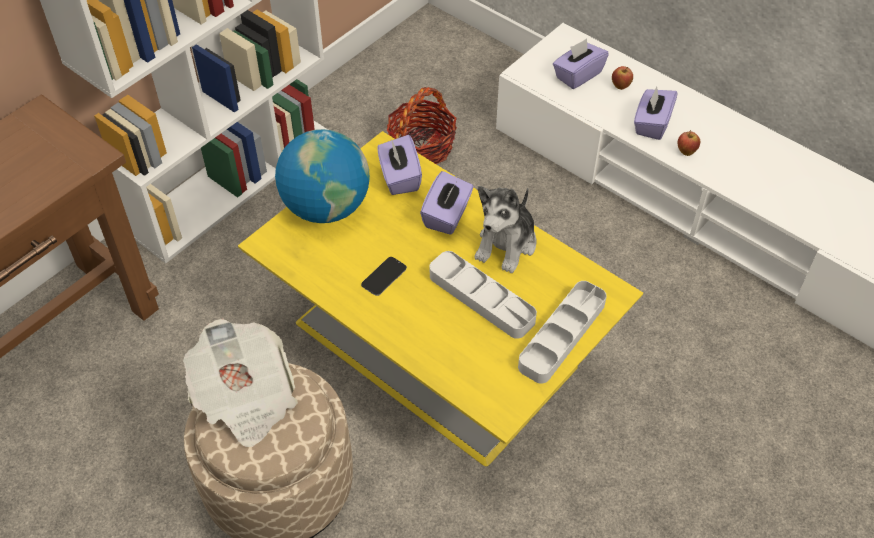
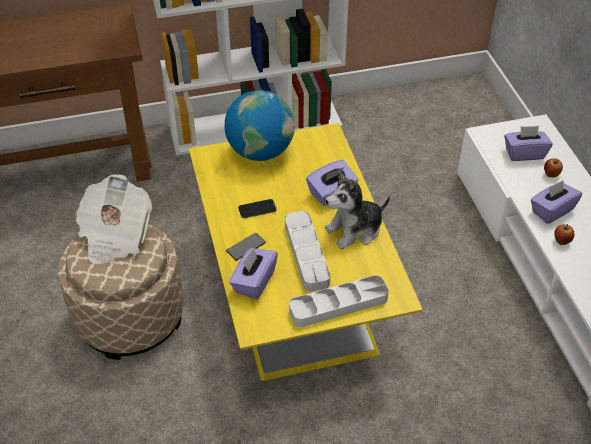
camera: 35 degrees right, 5 degrees down
purple tissue box [377,135,422,195] -> purple tissue box moved to [229,247,278,299]
basket [387,87,457,164] -> none
none -> phone [226,233,266,261]

